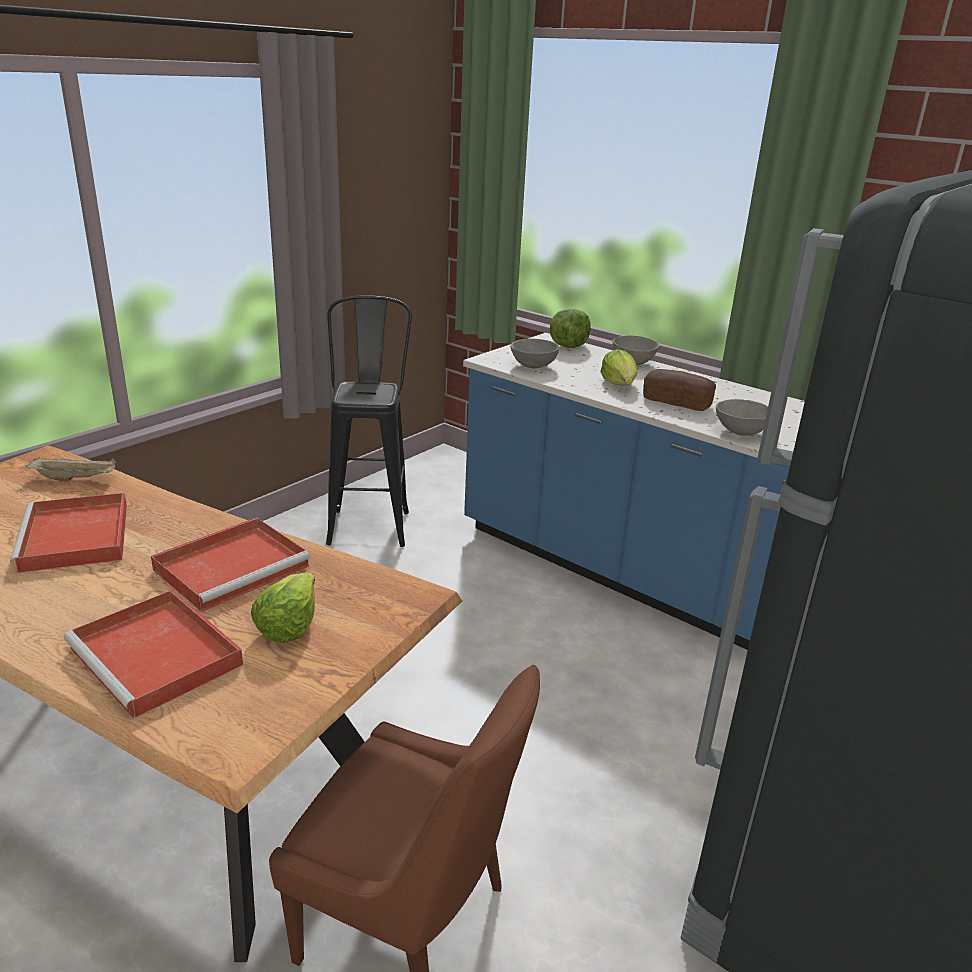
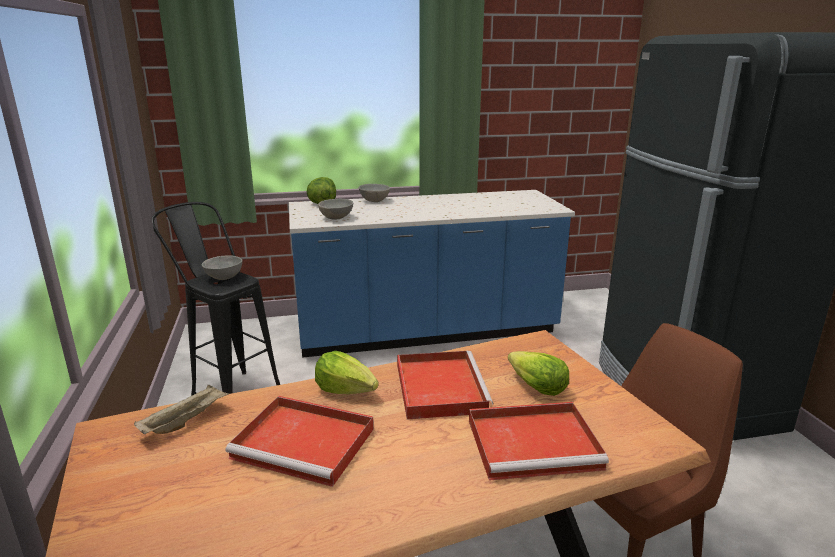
camera: 50 degrees left, 5 degrees down
lettuce [600,349,638,385] -> lettuce moved to [315,351,379,394]
bread [643,369,716,411] -> none
grey bowl [716,399,768,436] -> grey bowl moved to [202,255,242,280]

